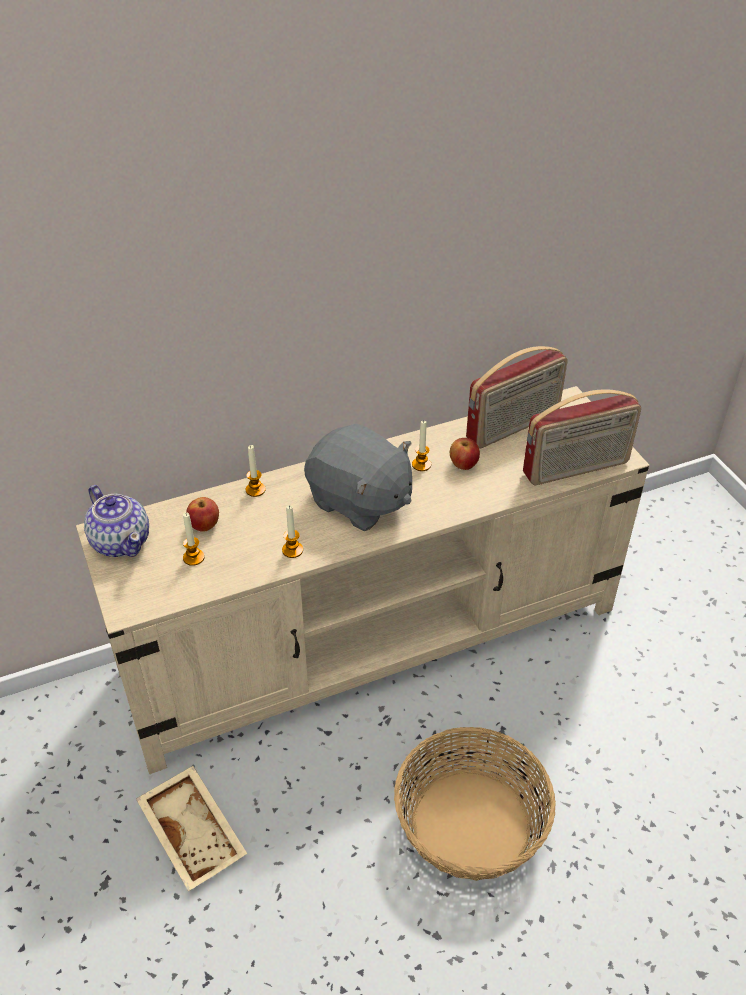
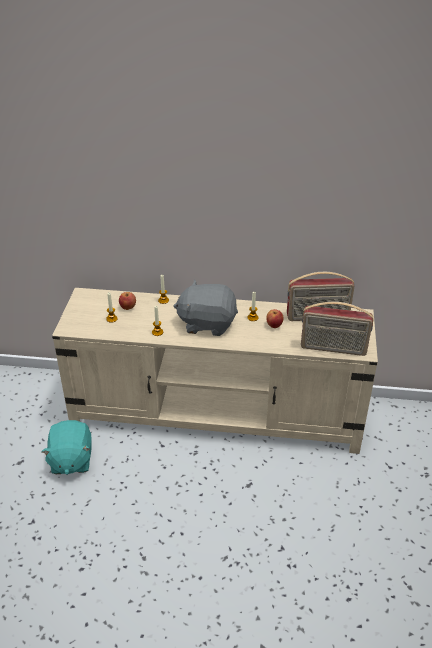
camera: 30 degrees right, 5 degrees down
teapot [84,485,149,557] -> none
beige tray [136,766,247,891] -> turquoise plush toy [41,420,92,475]
grey plush toy [304,424,412,531] -> grey plush toy turned 120 degrees clockwise [173,280,238,336]
basket [394,727,556,881] -> none

